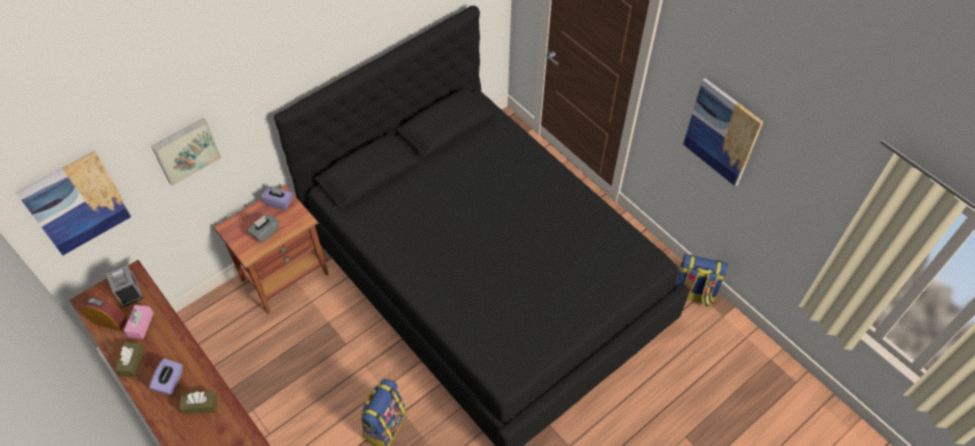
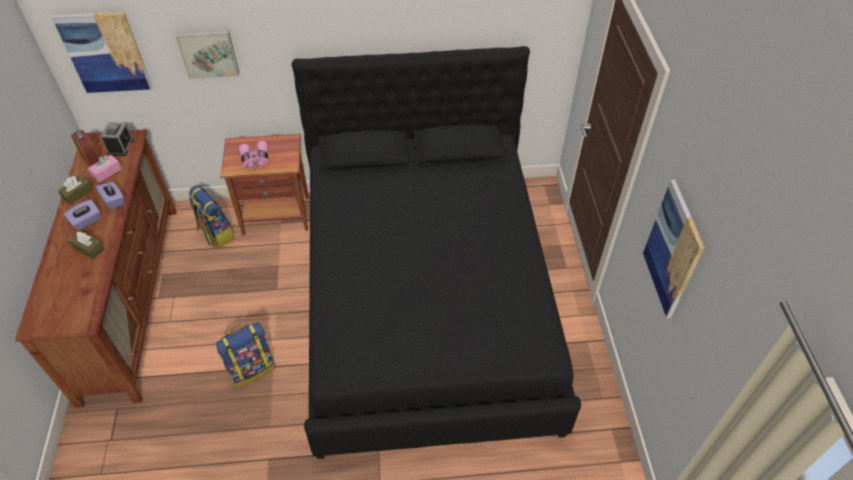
camera: 35 degrees right, 5 degrees down
grey tissue box [247,214,279,243] -> pink binoculars [239,141,268,169]
purple tissue box [261,186,293,210] -> purple tissue box moved to [96,182,124,210]
backpack [676,254,728,307] -> backpack moved to [189,185,235,249]

